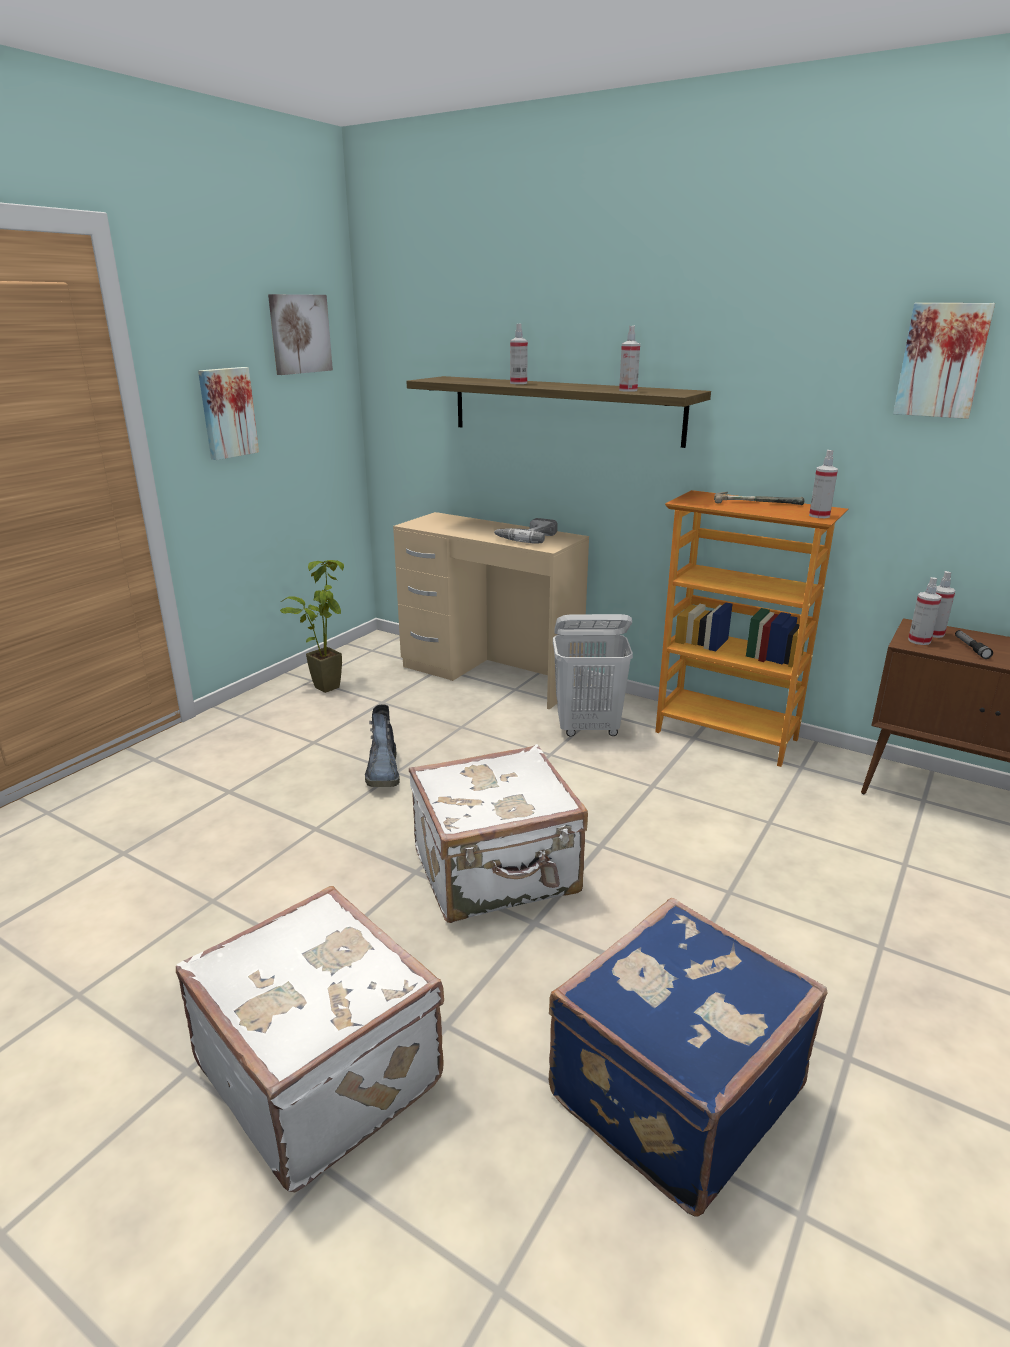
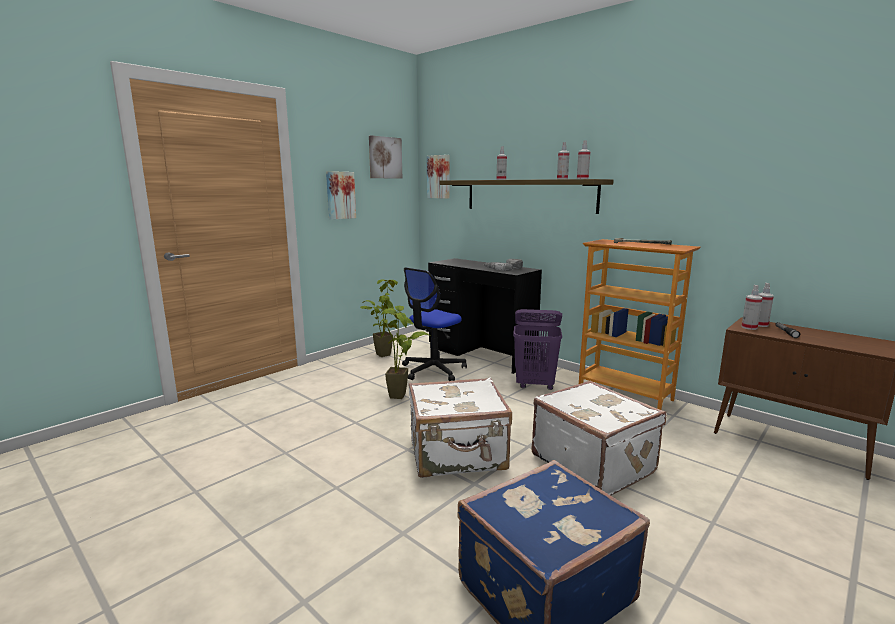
camera: 10 degrees right, 10 degrees down
white suitcase [176,886,444,1193] -> white suitcase moved to [531,381,666,496]
boot [365,704,400,787] -> potted plant [379,306,430,399]
beige desk [393,512,589,709] -> black desk [428,258,542,374]
white laundry basket [553,614,633,737] -> purple laundry basket [513,309,562,390]
spray bottle [809,450,838,518] -> spray bottle moved to [577,140,590,179]
picture [893,303,995,419] -> picture moved to [427,155,450,199]
none -> office chair [402,267,467,381]

